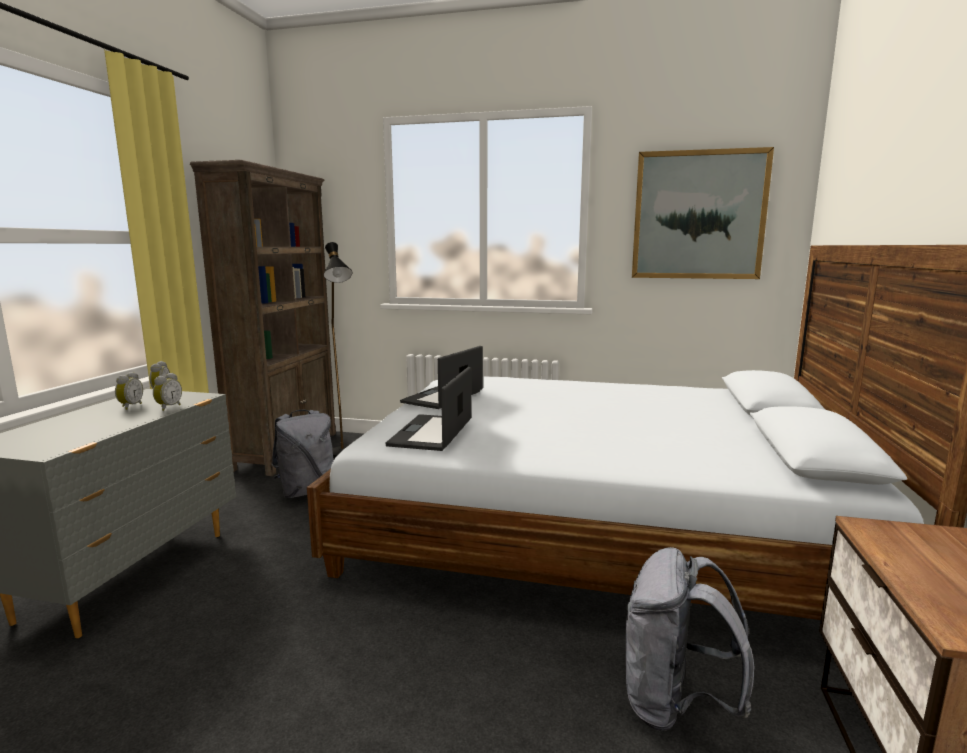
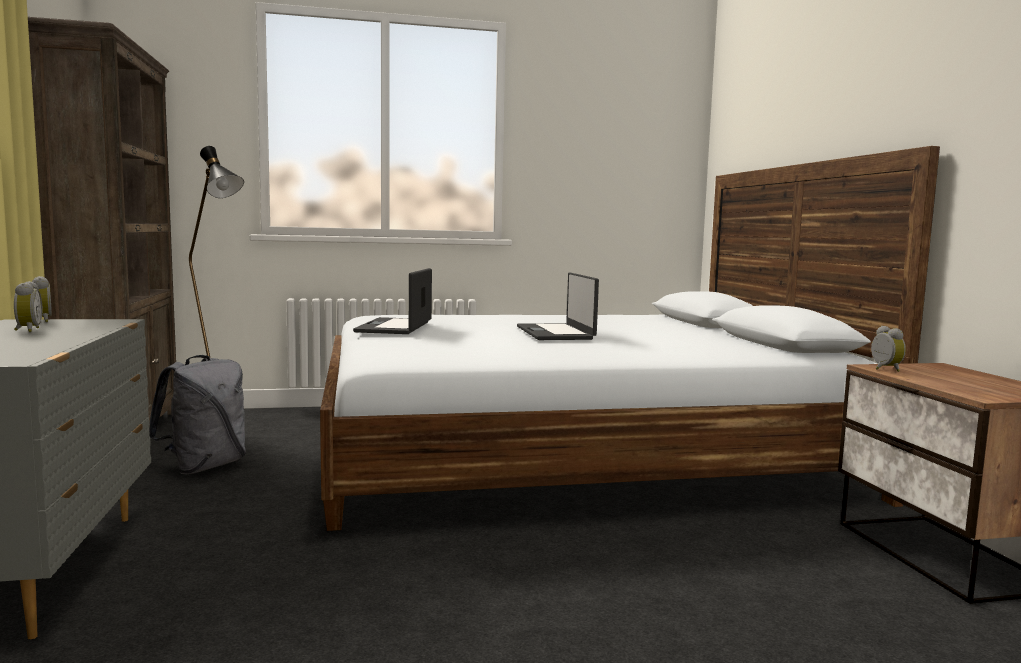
camera: 25 degrees left, 5 degrees down
alarm clock [153,373,182,411] -> alarm clock moved to [871,326,906,372]
laptop [385,367,472,451] -> laptop moved to [517,272,599,340]
grey backpack [626,547,755,731] -> none
picture [632,147,774,279] -> none

